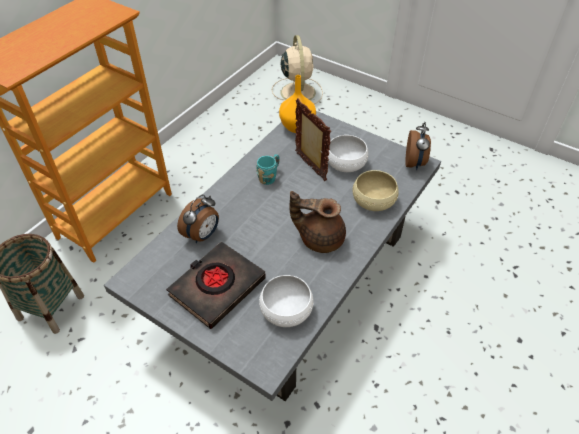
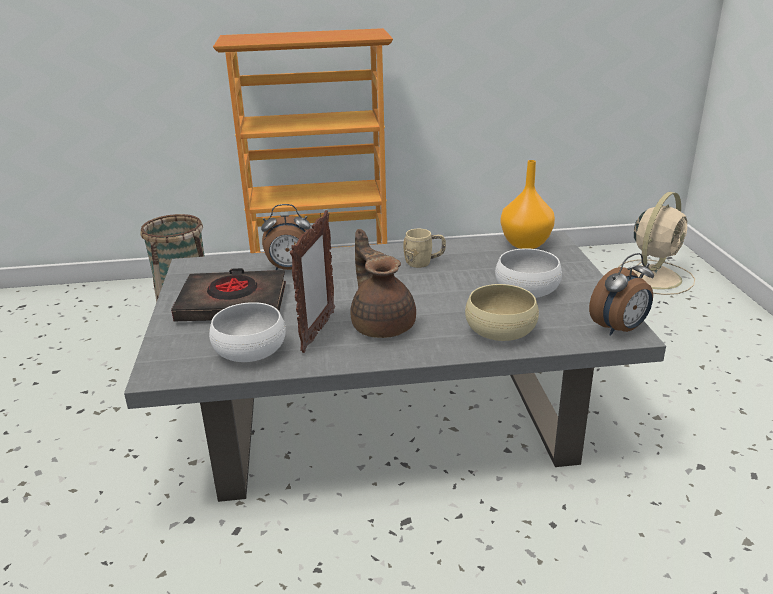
camera: 50 degrees right, 20 degrees down
turquoise mug [256,154,279,185] -> beige mug [403,229,446,268]
picture frame [295,98,331,181] -> picture frame moved to [290,210,335,353]

